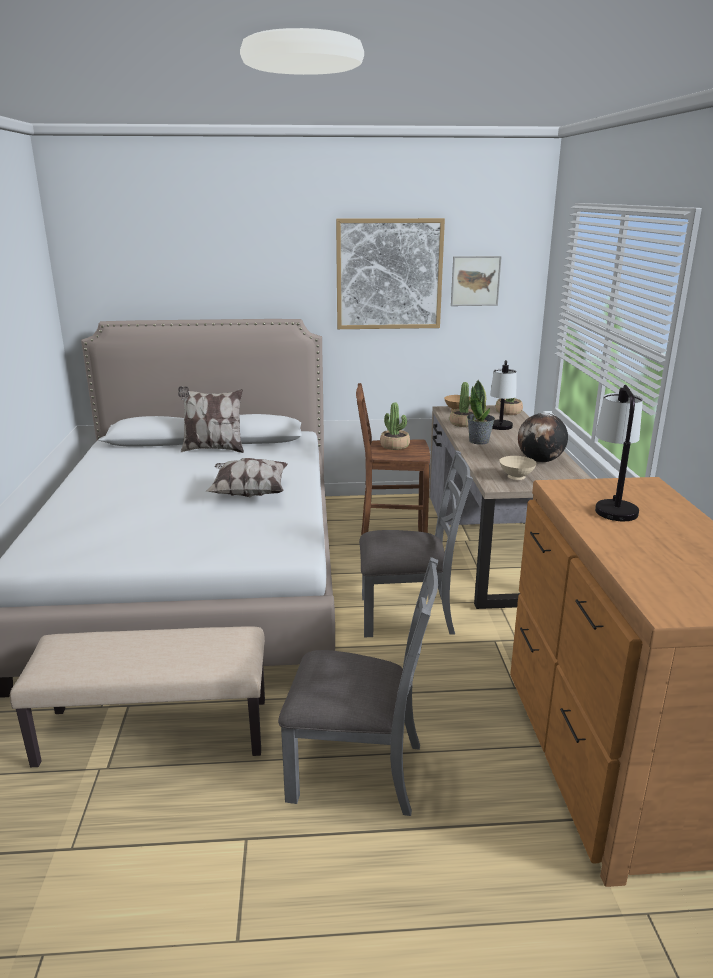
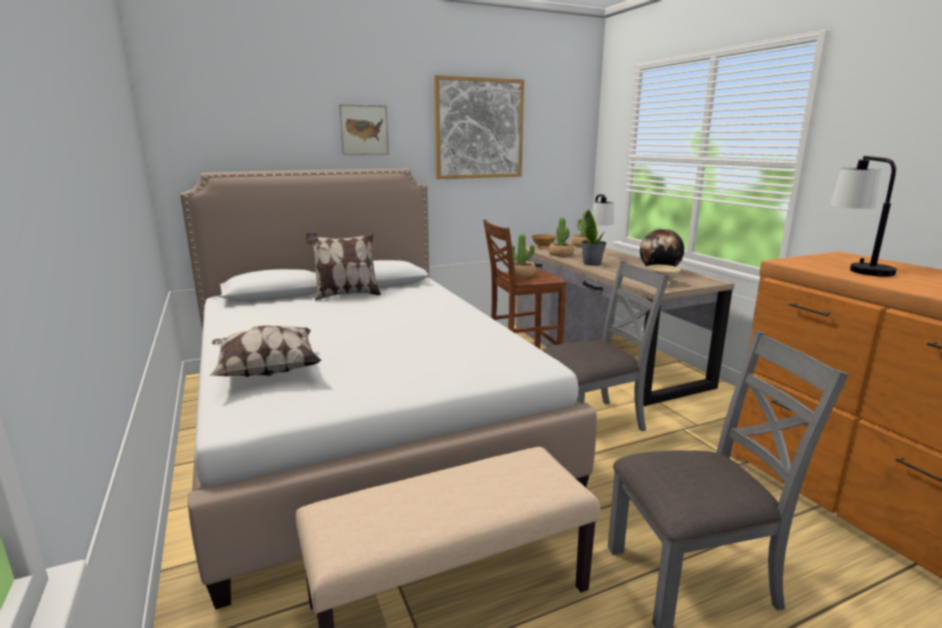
camera: 20 degrees left, 5 degrees down
pillow [205,458,288,497] -> pillow moved to [210,326,322,377]
picture [451,256,502,306] -> picture moved to [339,104,389,155]

